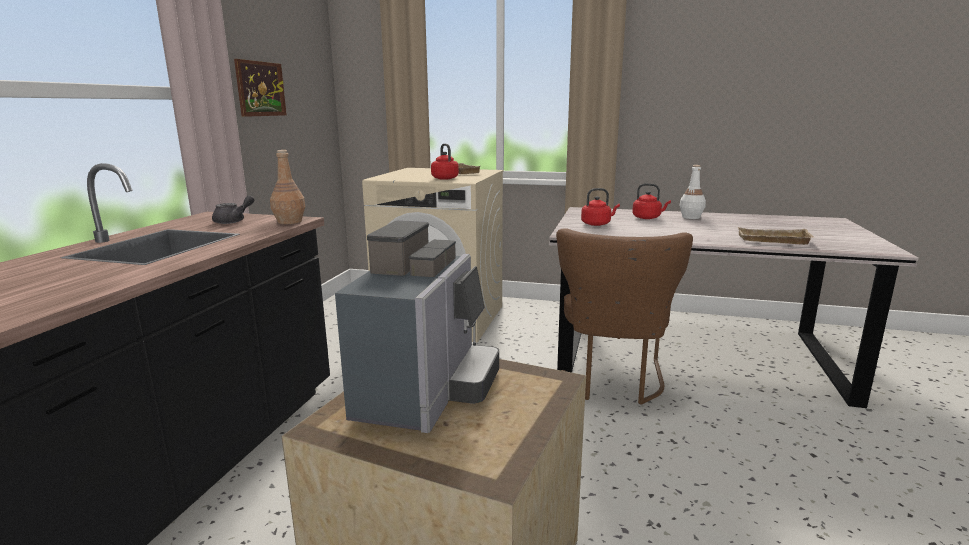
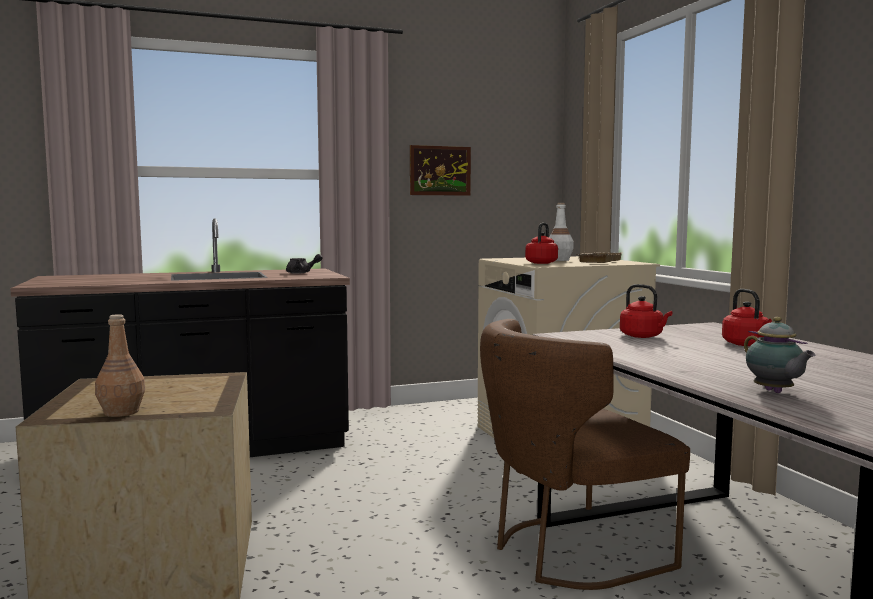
camera: 55 degrees right, 10 degrees down
brown bottle [270,150,305,224] -> brown bottle moved to [95,314,145,417]
coffee machine [335,220,499,433] -> none
white bottle [680,165,706,219] -> white bottle moved to [549,203,574,261]
beige tray [738,227,814,245] -> teapot [744,317,815,393]

